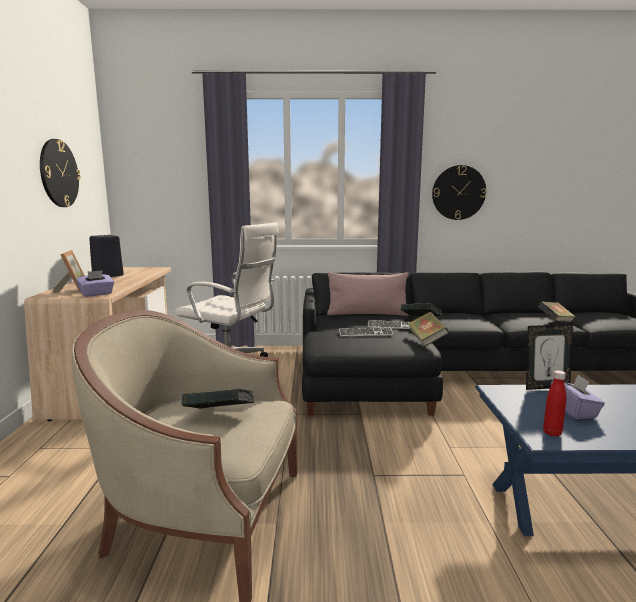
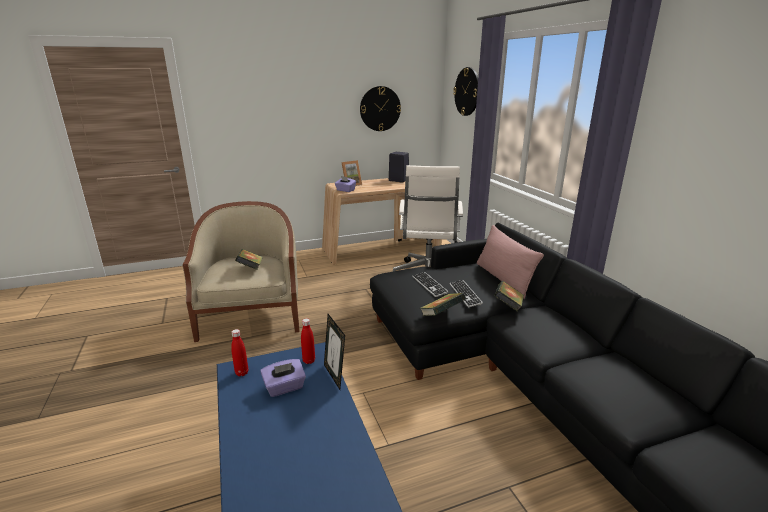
camera: 70 degrees right, 10 degrees up
wall clock [432,165,486,220] -> wall clock moved to [453,67,478,116]
book [537,301,576,322] -> none
none -> red bottle [301,318,315,364]

